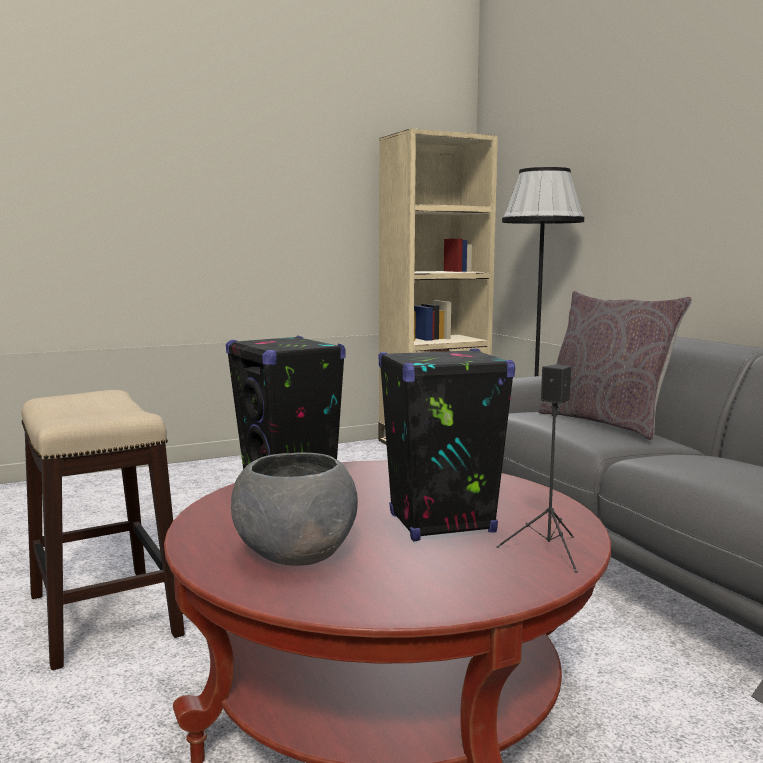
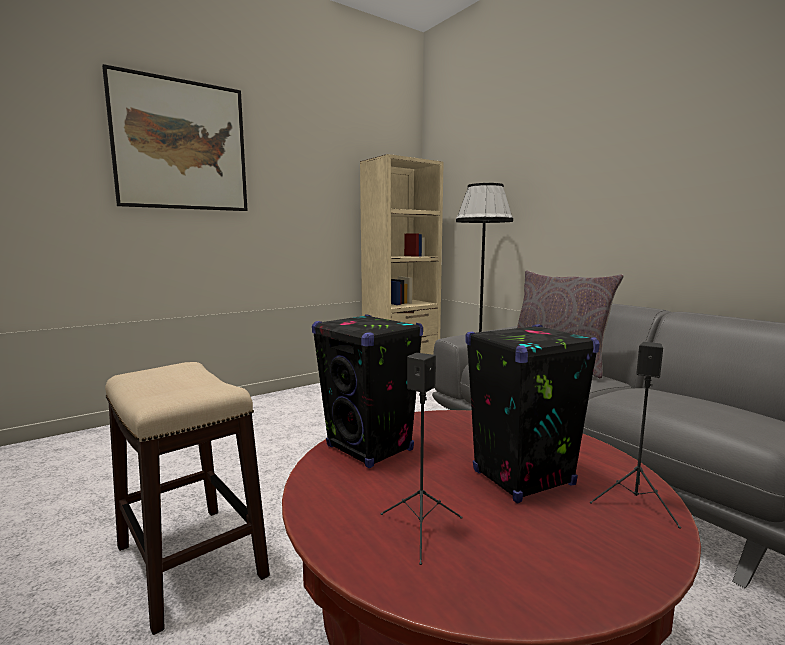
camera: 10 degrees left, 0 degrees up
grey bowl [231,452,358,566] -> black speaker [381,353,462,565]
none -> picture [102,64,248,211]

